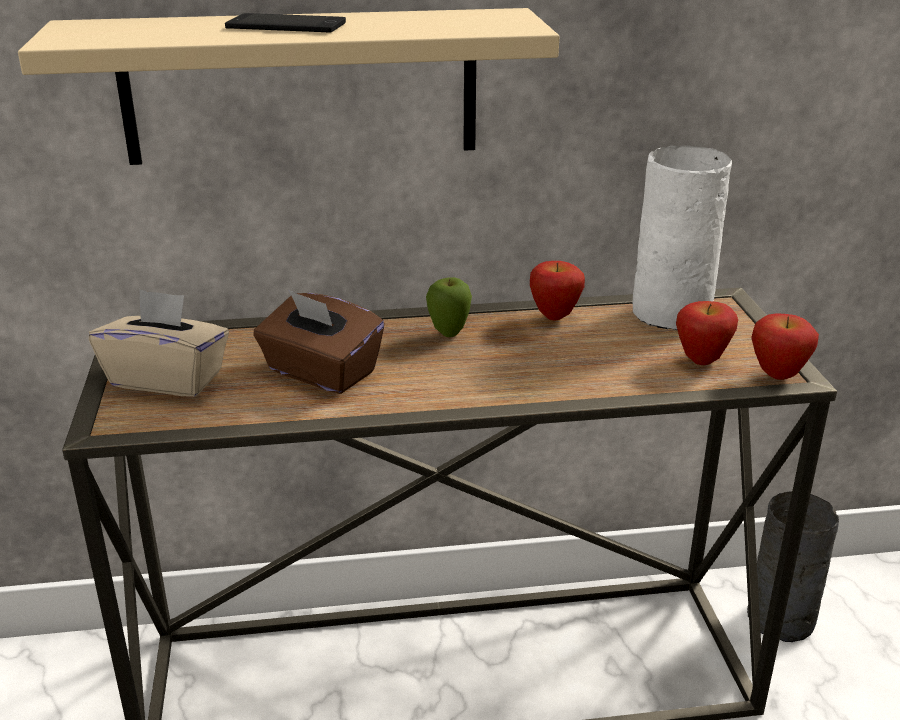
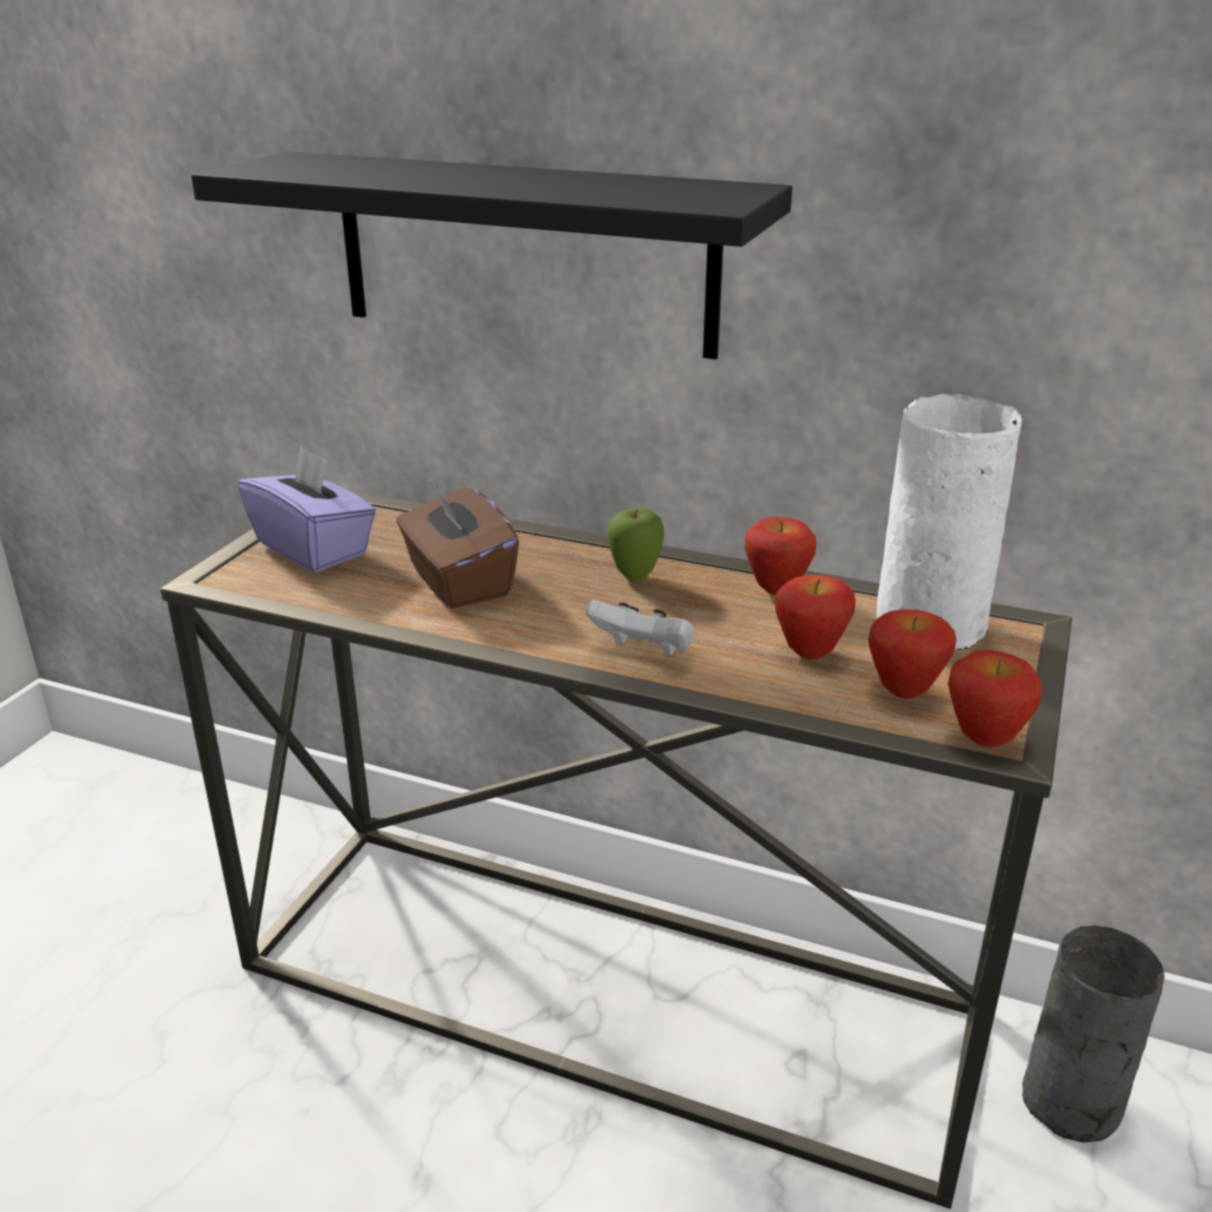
camera: 30 degrees right, 0 degrees up
beige shelf [18,8,559,165] -> black shelf [191,151,792,359]
beige tissue box [89,289,229,397] -> purple tissue box [238,446,376,572]
phone [225,13,346,33] -> none
none -> white game controller [586,599,694,656]
none -> apple [775,575,856,660]

